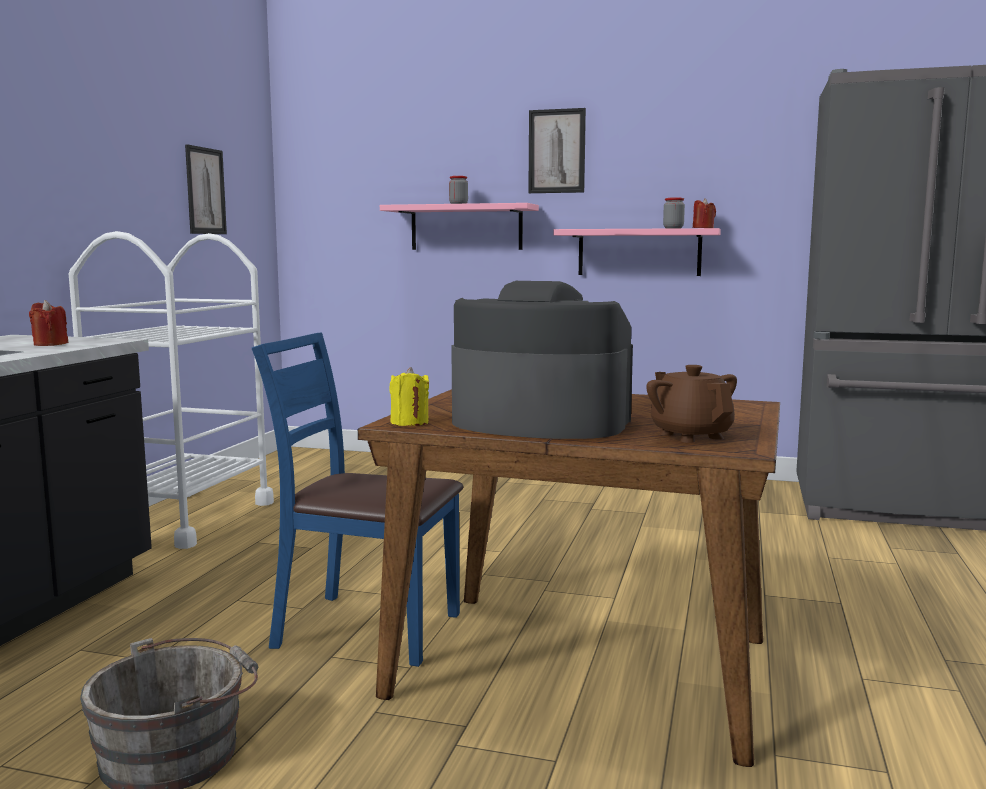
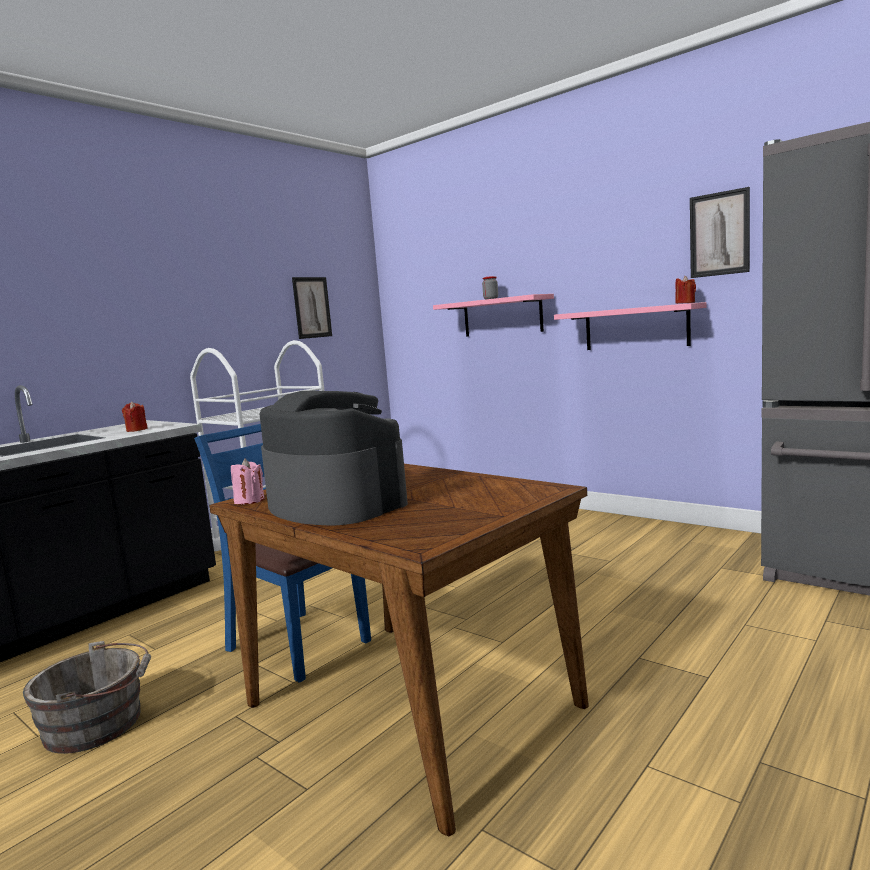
camera: 25 degrees right, 0 degrees up
yellow candle [389,367,429,426] -> pink candle [231,459,264,504]
picture [528,108,586,193] -> picture moved to [690,187,750,278]
brown teapot [646,365,737,443] -> none
jar [663,197,685,229] -> none

